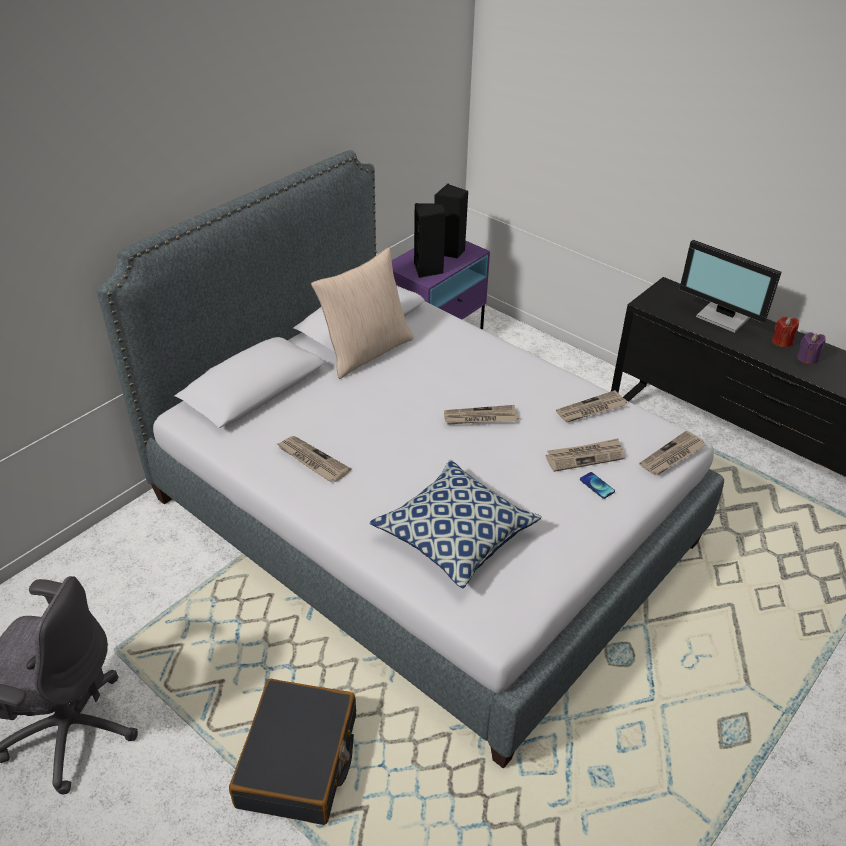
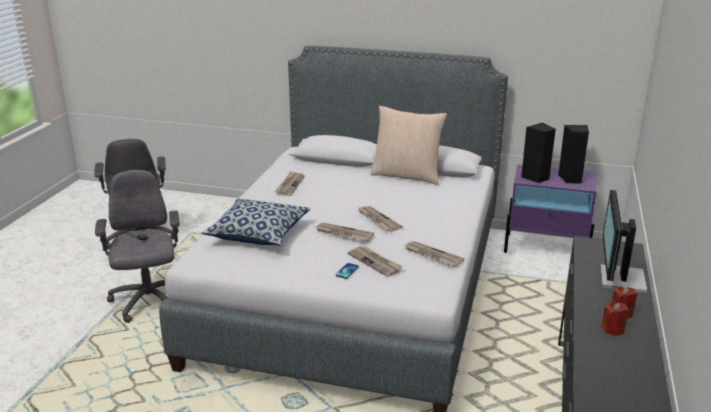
camera: 65 degrees right, 15 degrees down
black suitcase [229,679,356,825] -> grey office chair [95,170,180,323]
newspaper [639,431,706,475] -> newspaper moved to [316,223,374,241]
purple candle [797,332,826,364] -> red candle [601,302,629,336]

